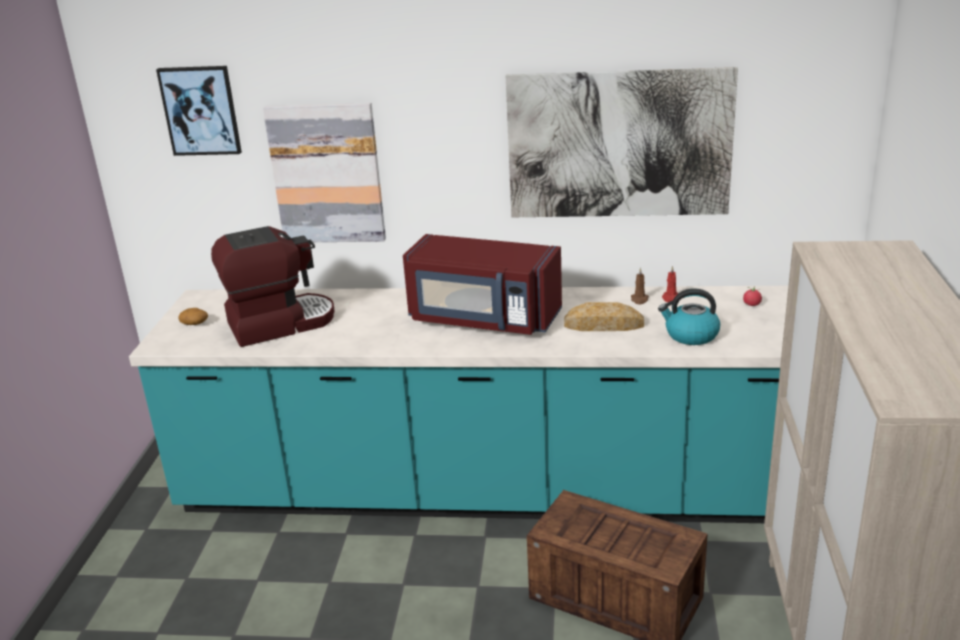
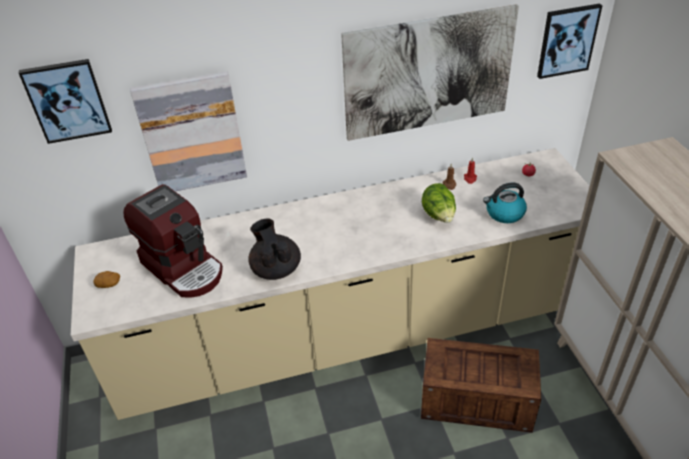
camera: 20 degrees left, 15 degrees up
turquoise counter [129,286,788,523] -> beige counter [71,148,590,420]
coffee machine [211,226,334,347] -> coffee machine turned 90 degrees clockwise [124,184,223,298]
red microwave [403,234,562,335] -> none
bread [564,302,644,331] -> lettuce [422,183,456,223]
none -> black teapot [248,218,301,280]
none -> picture [537,3,602,79]

